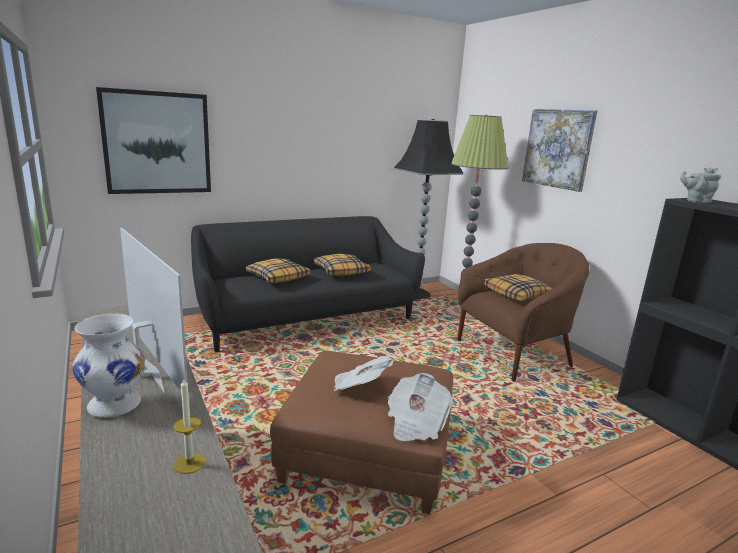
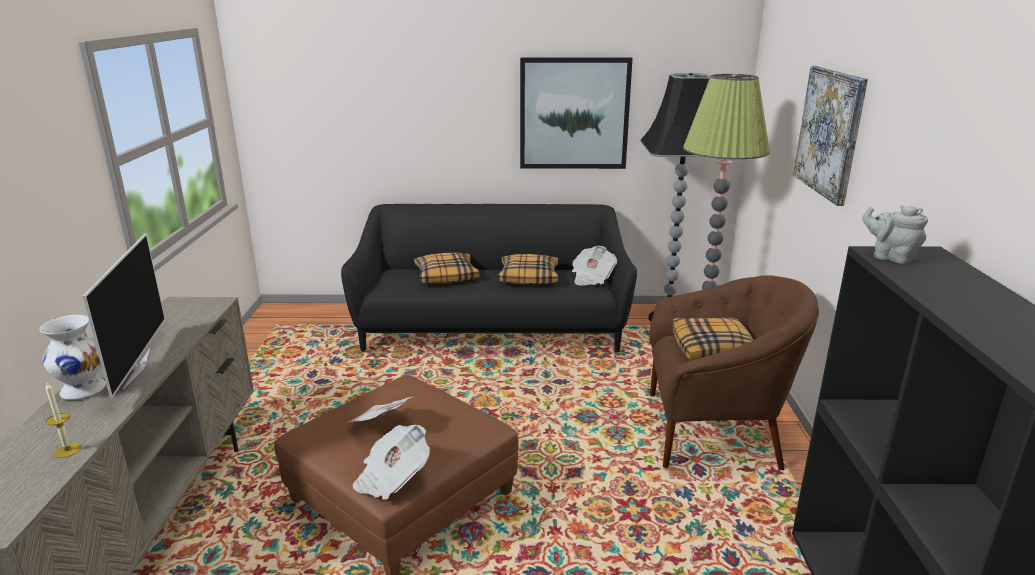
camera: 30 degrees right, 5 degrees up
picture [96,87,211,194] -> picture moved to [520,57,633,169]
none -> newspaper [572,246,617,286]

